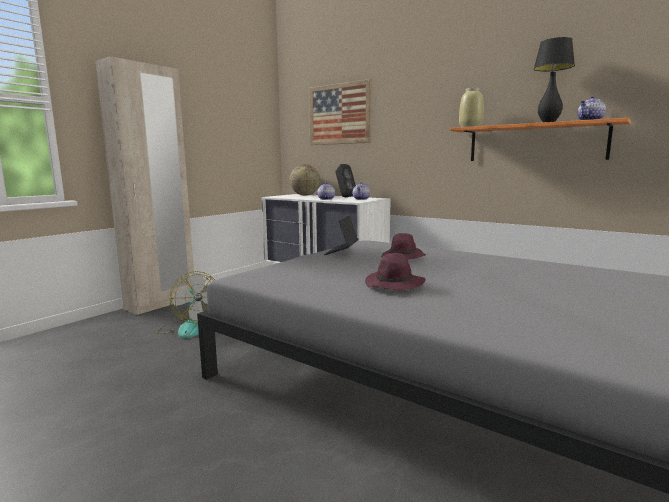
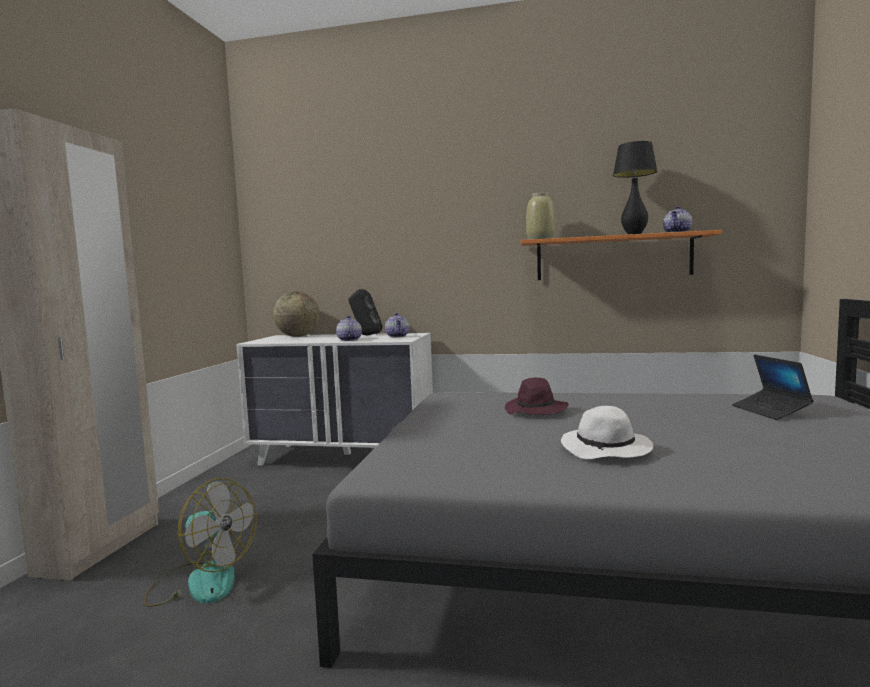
camera: 25 degrees left, 5 degrees down
picture [309,79,371,145] -> none
laptop [324,216,358,255] -> laptop moved to [732,354,814,420]
purple hat [365,253,426,290] -> white hat [561,406,653,459]

